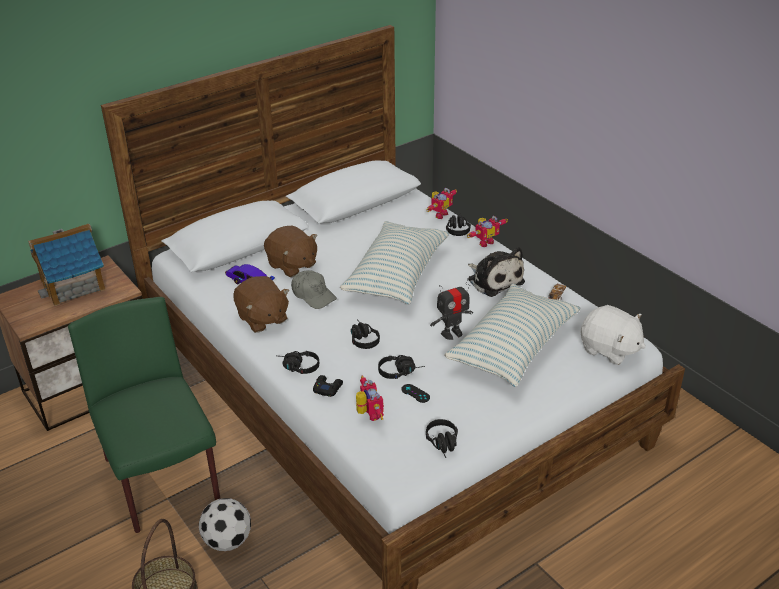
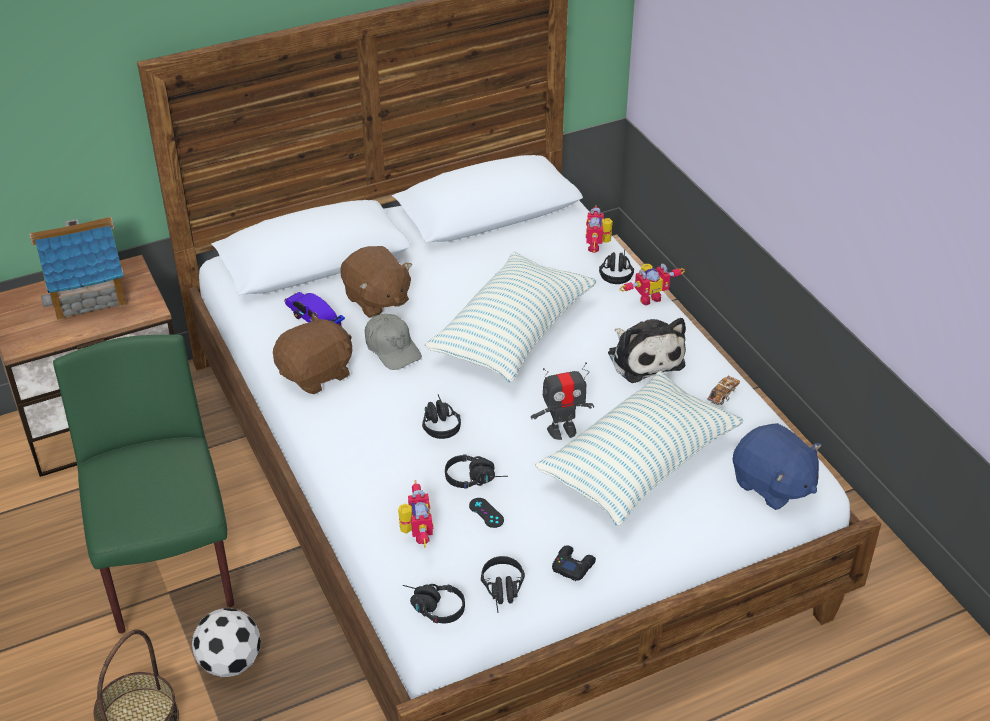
camera: 10 degrees right, 5 degrees up
brown plush toy [233,276,290,333] -> brown plush toy turned 105 degrees counterclockwise [273,313,352,394]
black headphones [280,351,319,374] -> black headphones moved to [403,584,465,623]
black game controller [313,375,343,397] -> black game controller moved to [552,545,596,581]
toy robot [427,188,457,219] -> toy robot turned 135 degrees clockwise [586,205,613,253]
white plush toy [581,305,645,365] -> blue plush toy [733,423,821,510]

